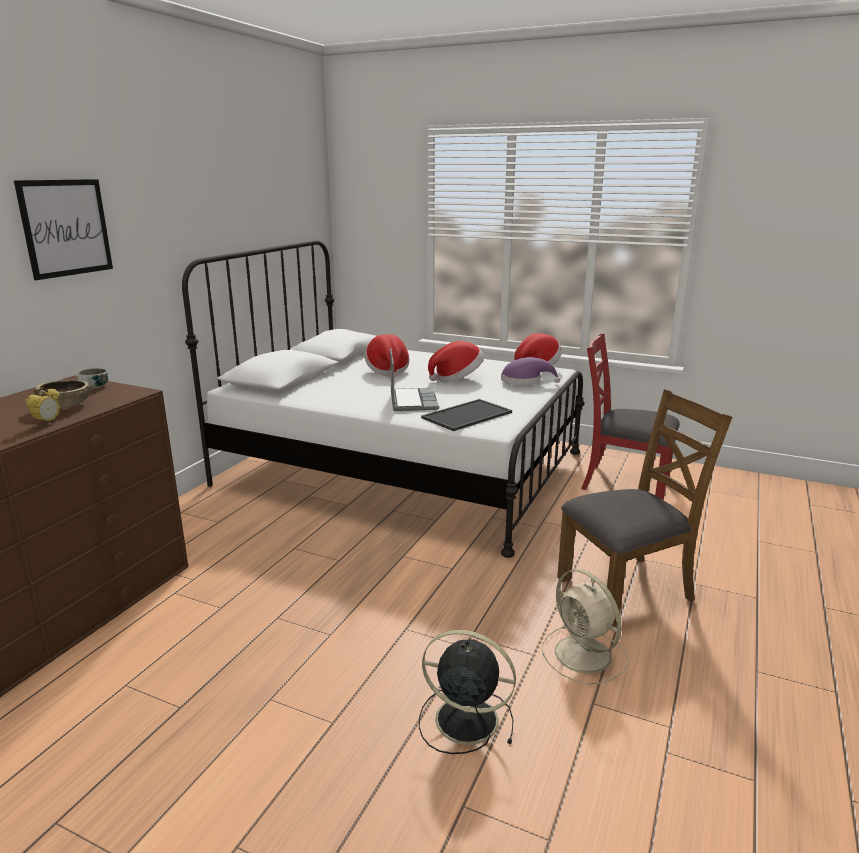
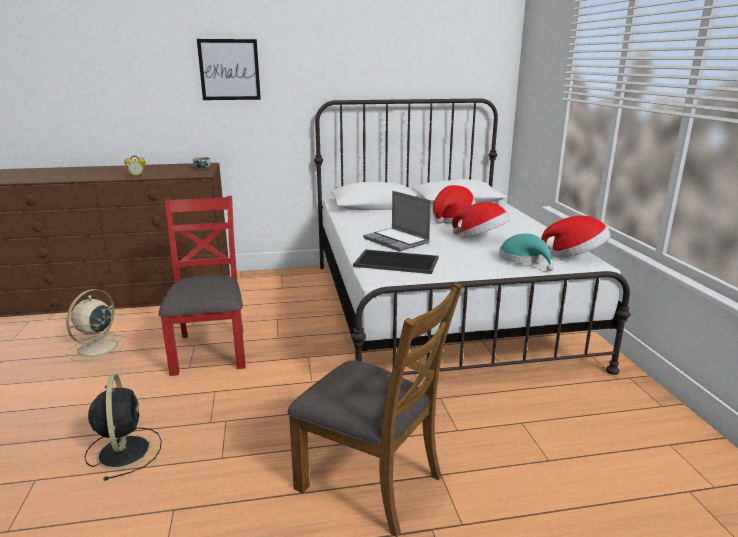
camera: 55 degrees right, 0 degrees up
brown bowl [33,380,92,408] -> none
laptop [390,348,439,411] -> laptop turned 90 degrees clockwise [363,191,431,251]
purple hat [501,357,560,385] -> turquoise hat [499,233,554,271]
beige fan [542,569,629,684] -> beige fan moved to [66,289,127,362]
red chair [581,333,680,500] -> red chair moved to [159,196,246,376]

